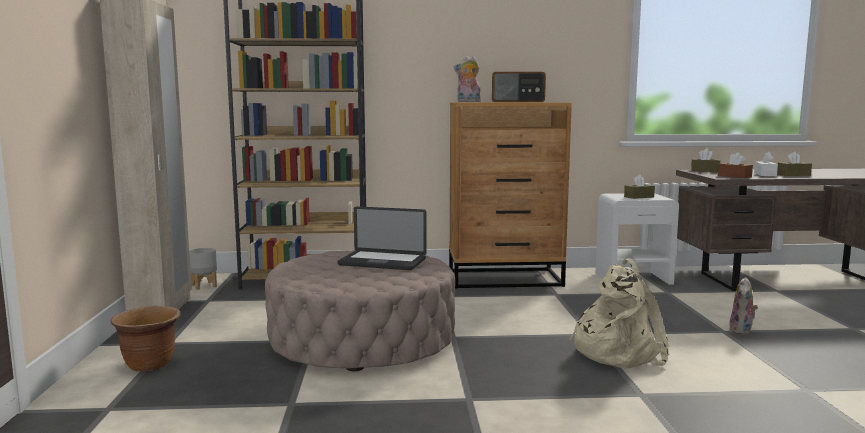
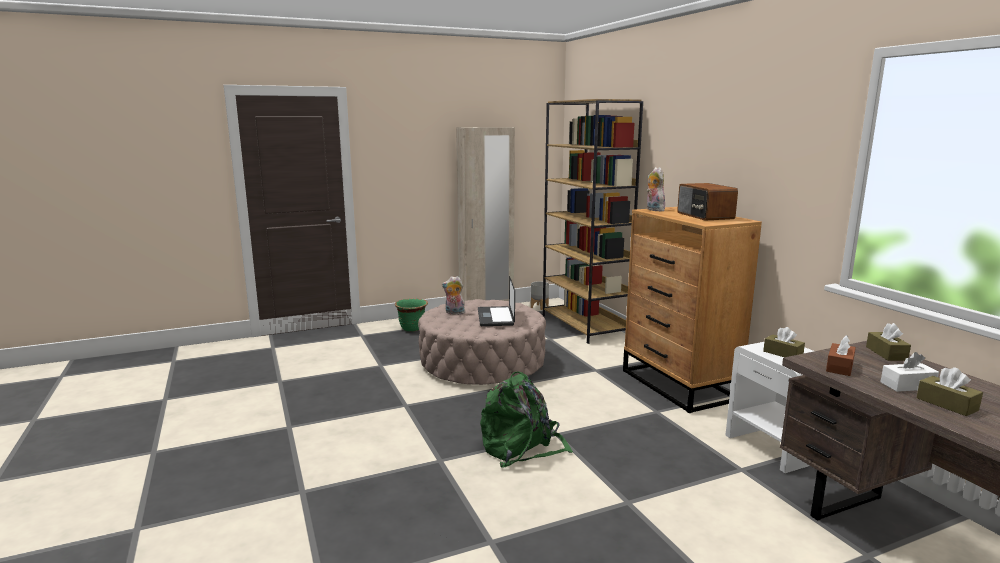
camera: 70 degrees right, 5 degrees up
brown planter [110,306,181,372] -> green planter [395,298,428,332]
beige backpack [569,258,670,369] -> green backpack [480,372,573,468]
plush toy [729,277,758,335] -> plush toy moved to [442,276,465,315]

